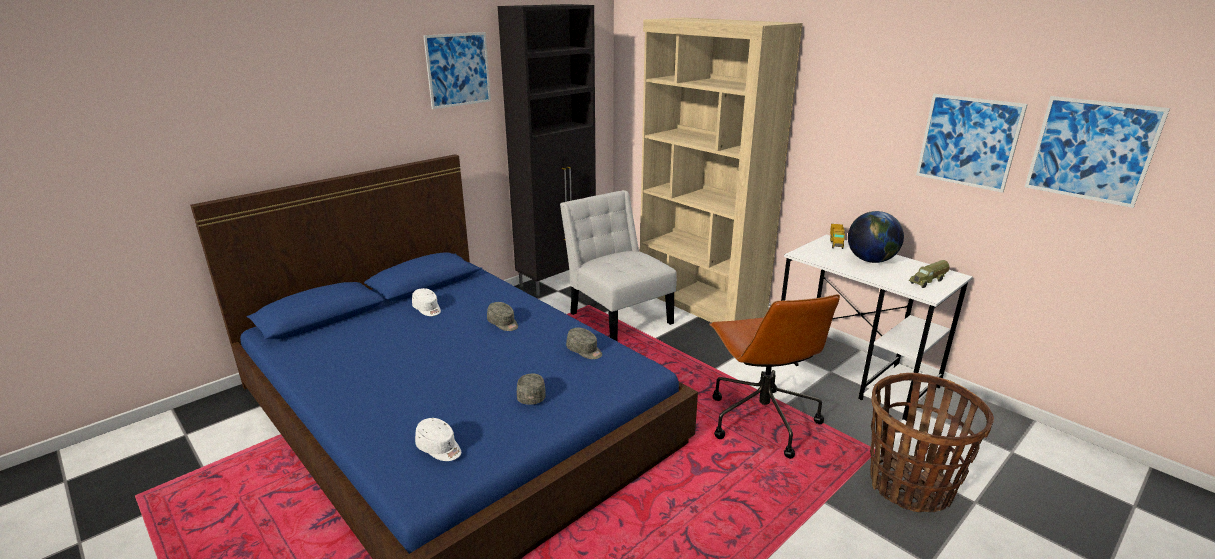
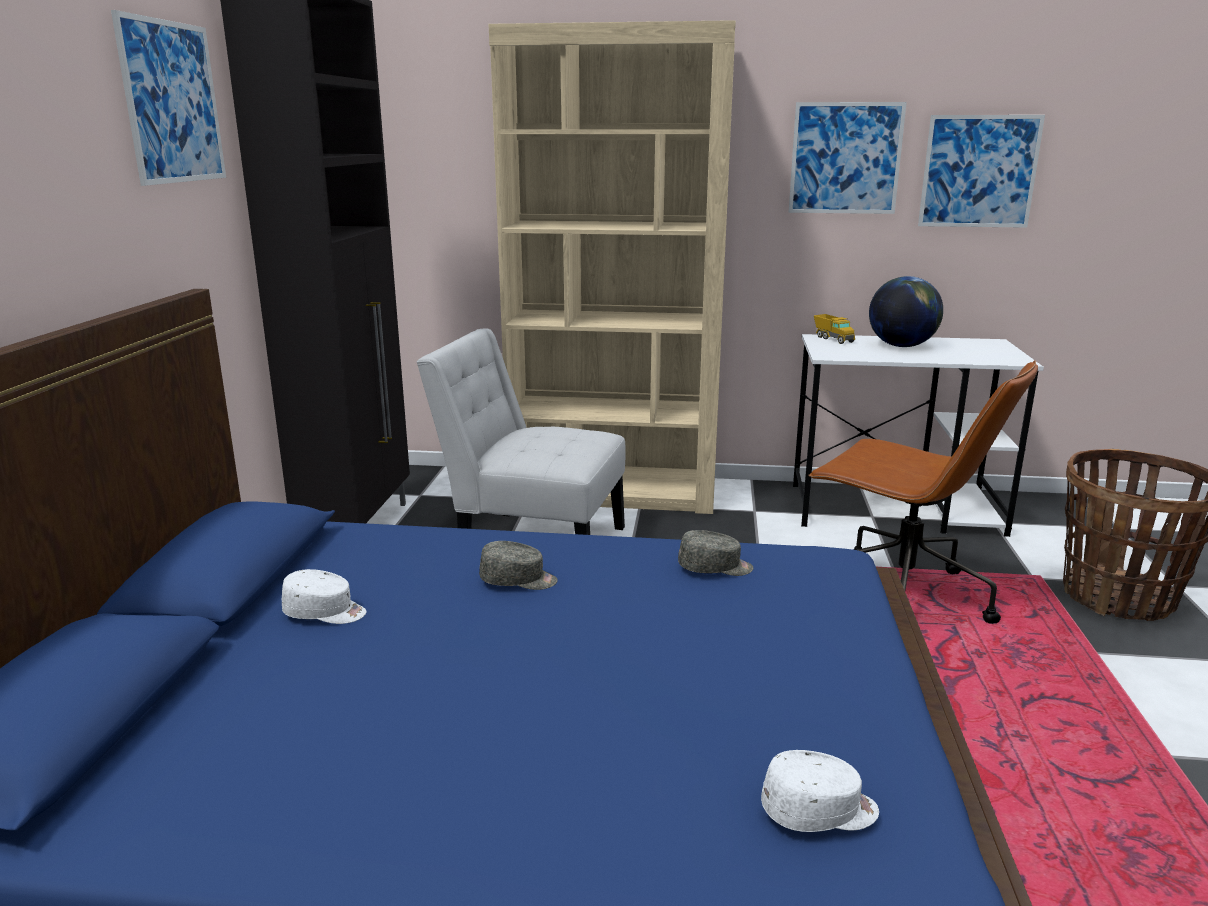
camera: 40 degrees left, 5 degrees down
grey cap [517,374,546,405] -> none
toy truck [909,260,950,288] -> none
picture [1025,96,1170,208] -> picture moved to [789,102,907,214]

